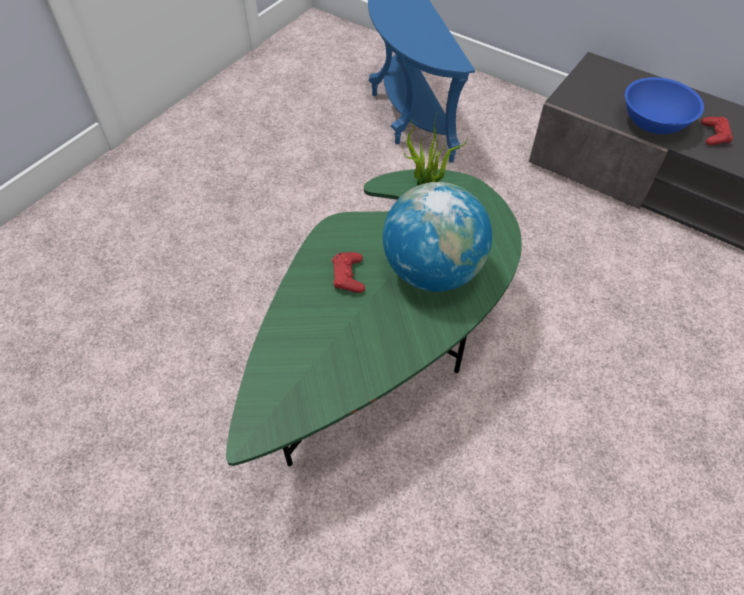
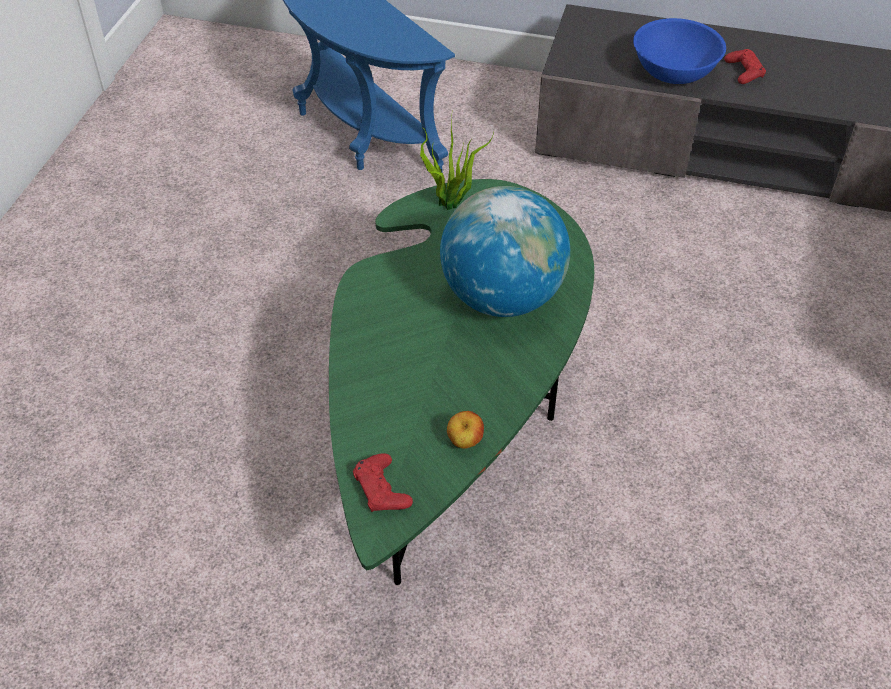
camera: 20 degrees left, 5 degrees down
red game controller [332,252,365,293] -> red game controller moved to [353,453,413,512]
none -> apple [447,411,484,449]

